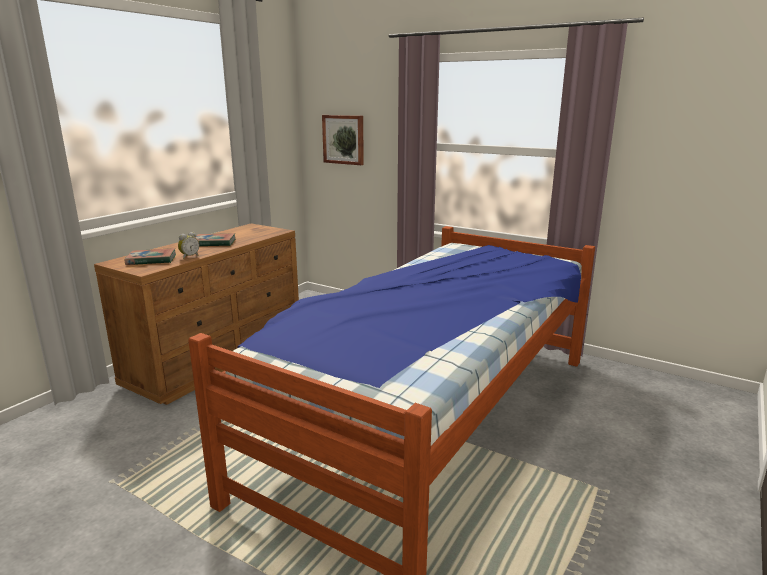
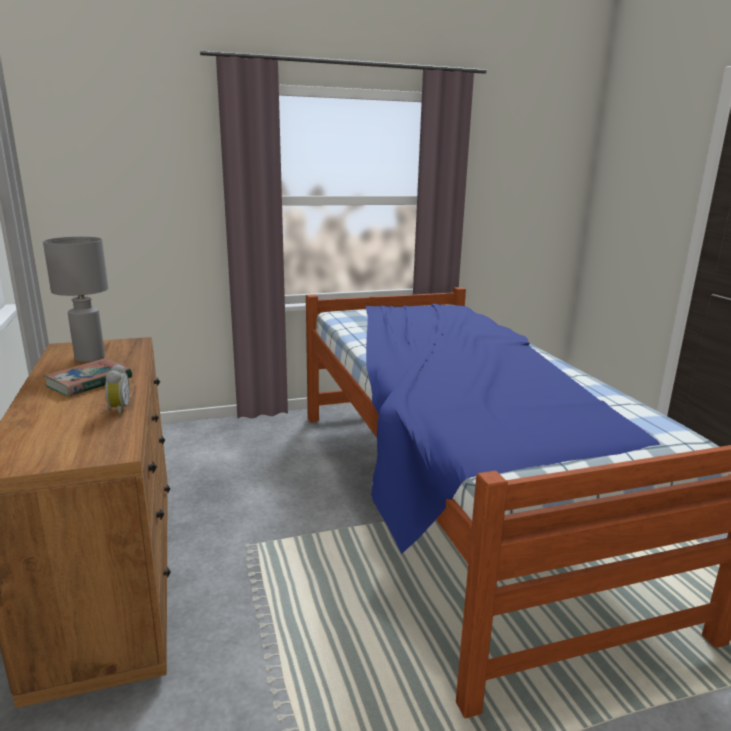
camera: 50 degrees left, 0 degrees up
book [125,248,176,265] -> none
picture [322,115,364,165] -> none
none -> grey table lamp [43,237,108,362]

